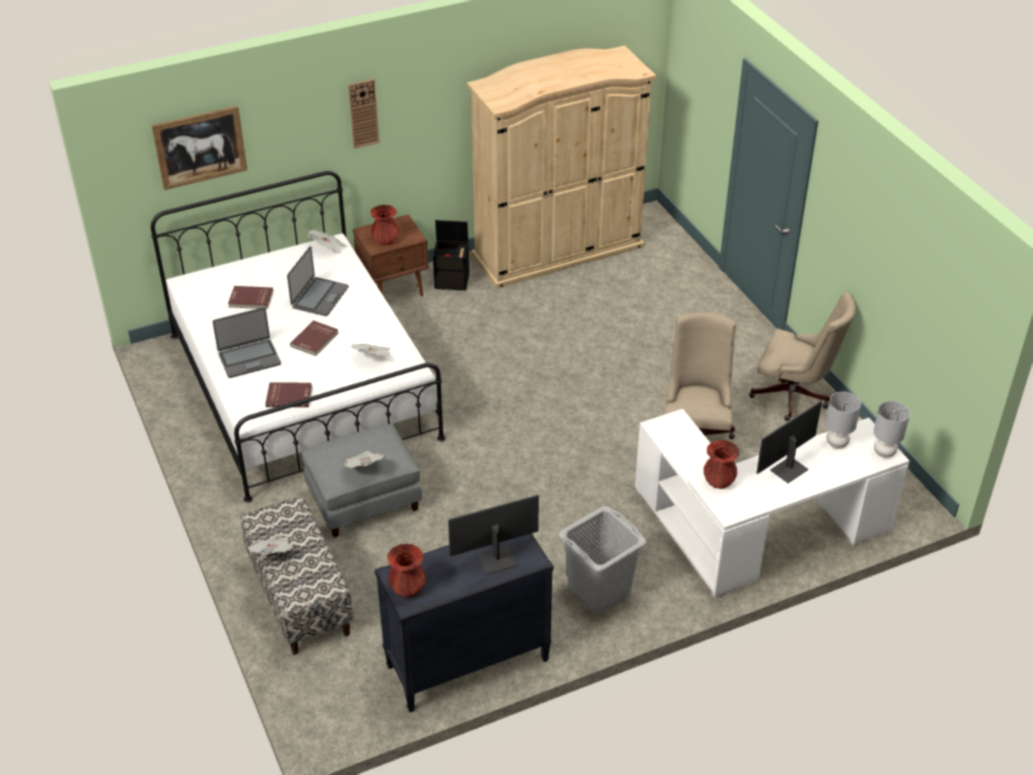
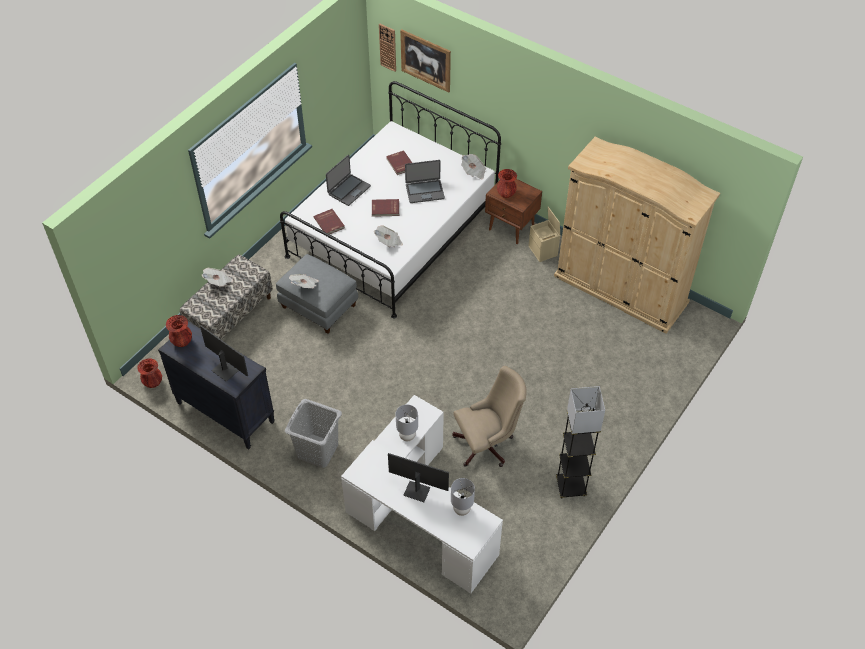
camera: 60 degrees right, 10 degrees up
laptop [213,307,281,378] -> laptop turned 90 degrees counterclockwise [326,155,371,206]
wall clock [348,79,379,149] -> wall clock moved to [379,23,396,72]
black storage box [433,220,469,291] -> beige storage box [529,207,560,262]
red vase [704,440,739,489] -> red vase moved to [137,358,162,388]
beige office chair [749,293,856,421] -> grey floor lamp [556,386,605,499]
grey table lamp [873,401,910,458] -> grey table lamp moved to [396,404,418,441]

